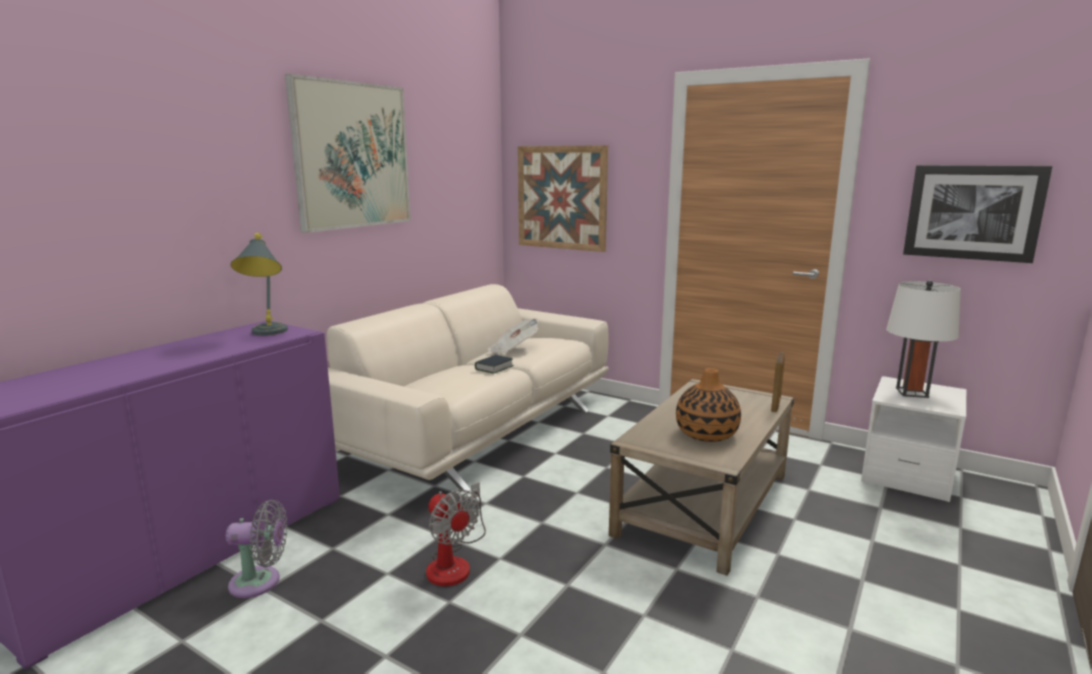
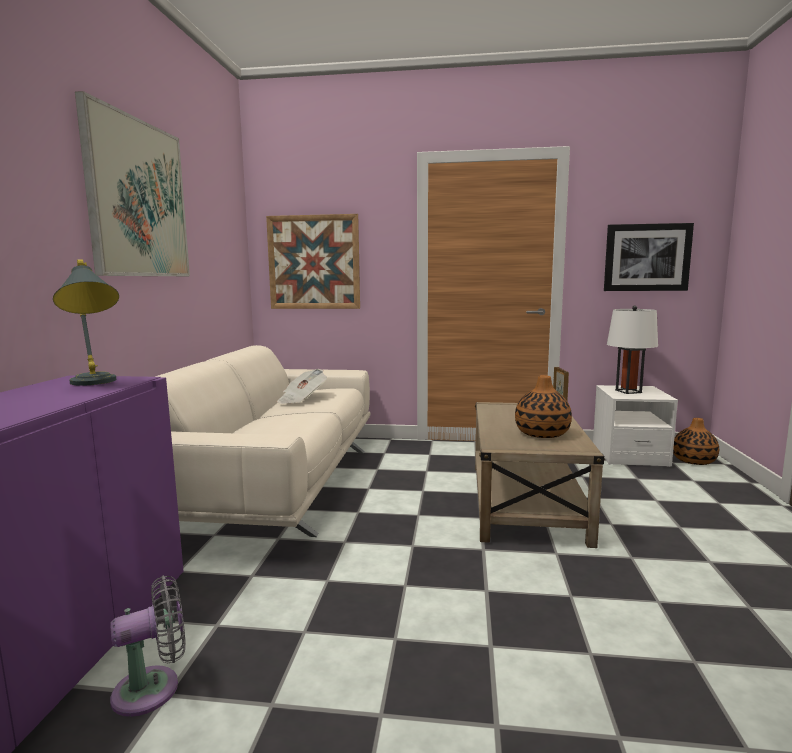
camera: 25 degrees left, 5 degrees down
fan [426,482,486,586] -> none
book [475,355,514,374] -> none
none -> vase [673,418,719,465]

